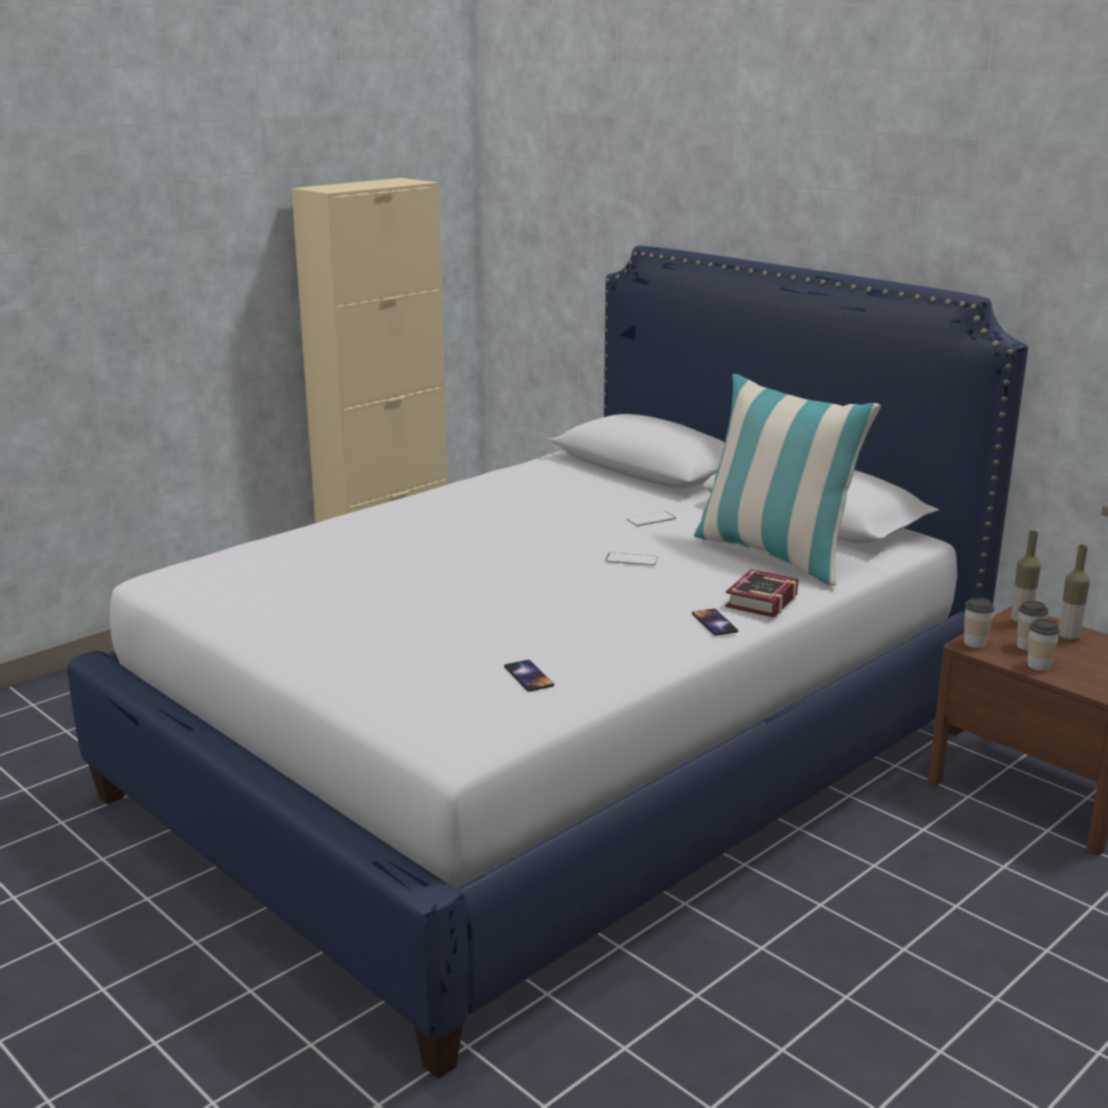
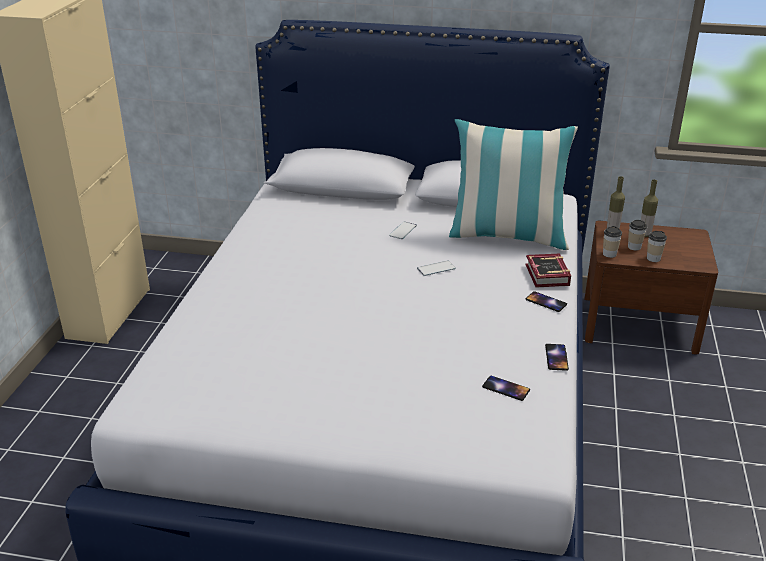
camera: 35 degrees left, 10 degrees up
none -> phone [545,344,569,371]

